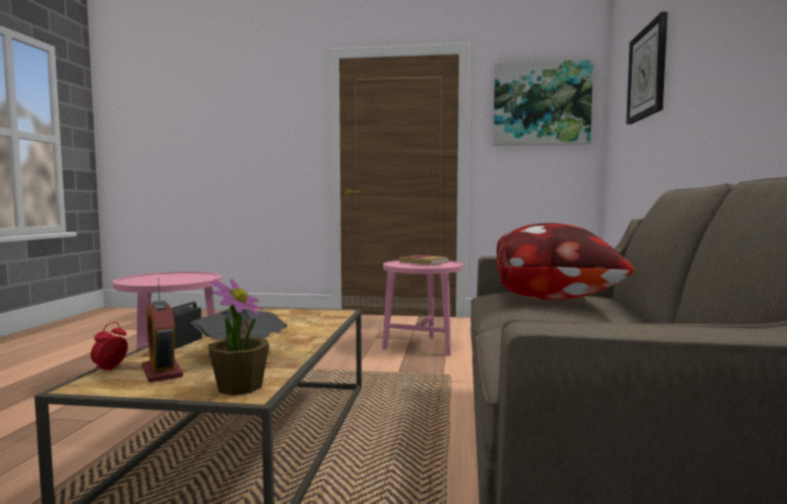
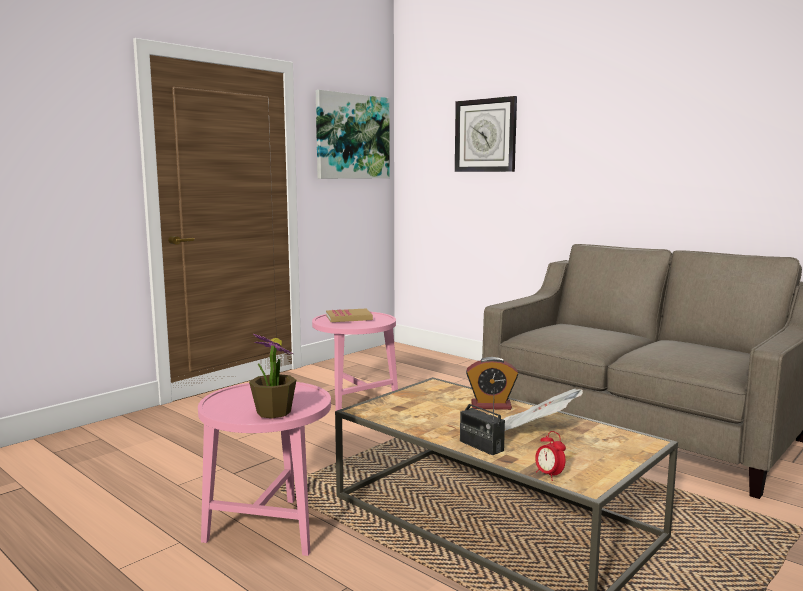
camera: 55 degrees left, 5 degrees up
alarm clock [142,301,183,382] -> alarm clock moved to [466,357,518,410]
potted plant [208,279,269,395] -> potted plant moved to [249,334,296,418]
pillow [496,223,635,300] -> none

